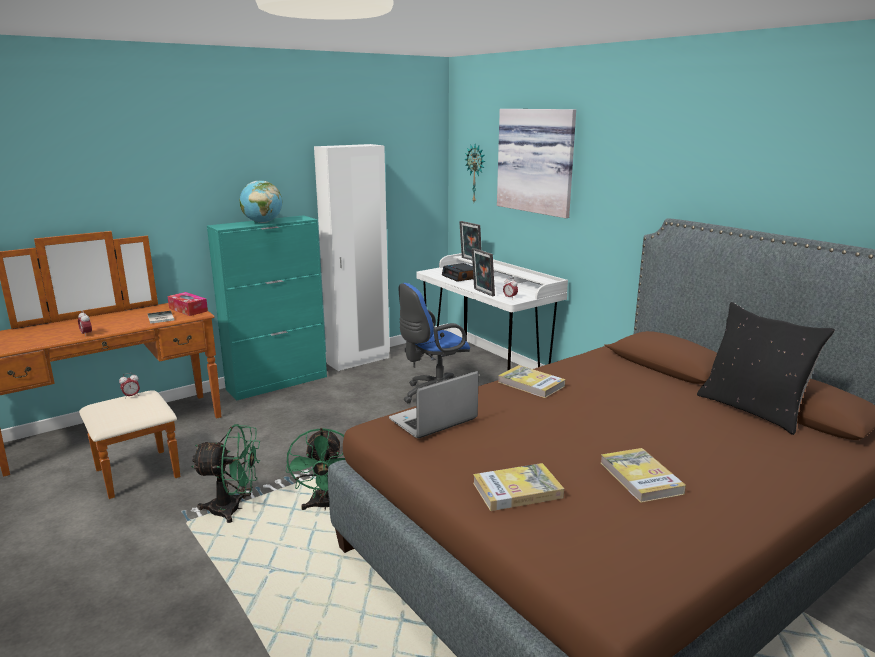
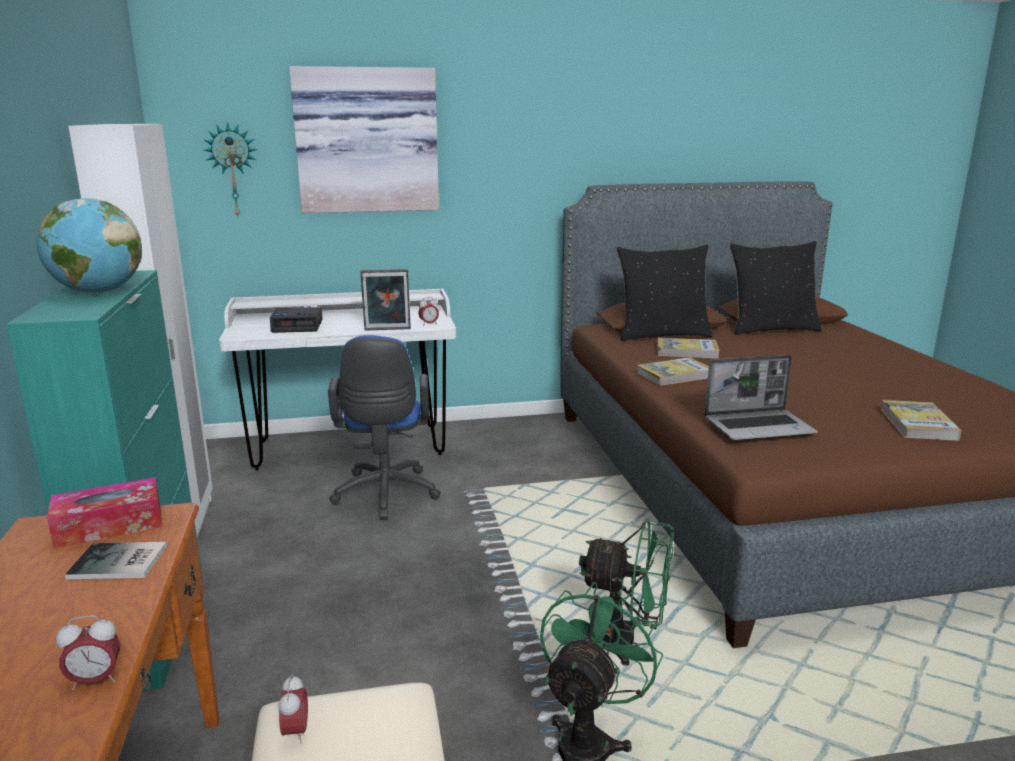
camera: 65 degrees left, 0 degrees up
laptop [389,371,479,438] -> laptop turned 90 degrees counterclockwise [704,355,818,440]
picture frame [459,221,482,260] -> none
book [601,448,686,503] -> book moved to [657,338,720,359]
none -> black pillow [617,245,713,341]

